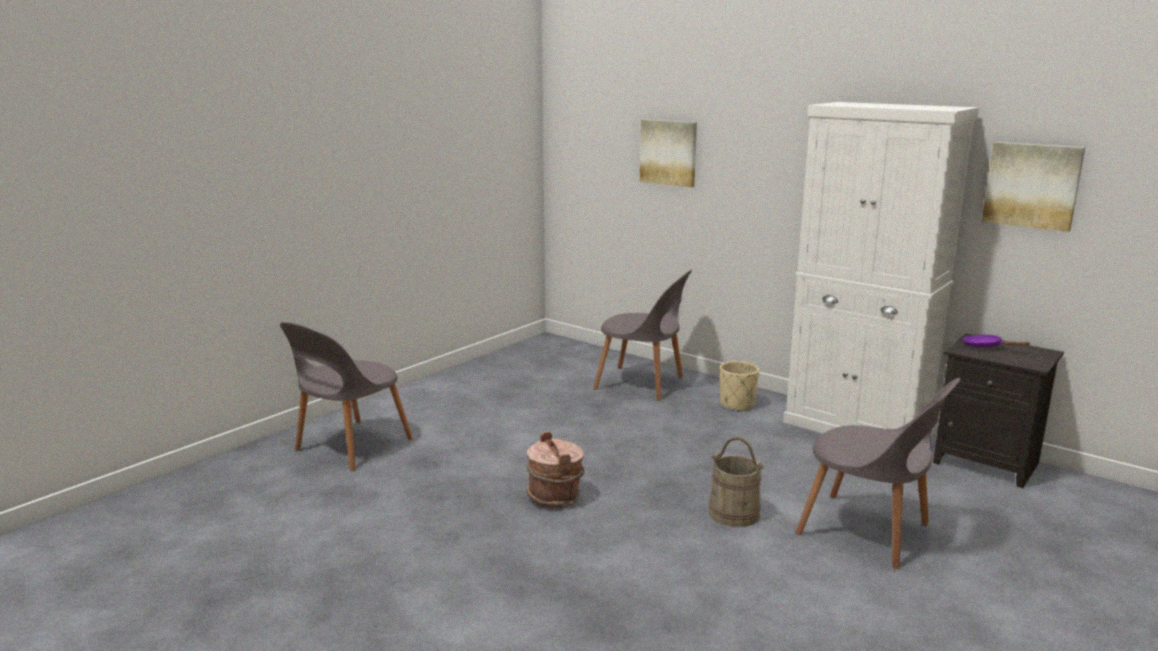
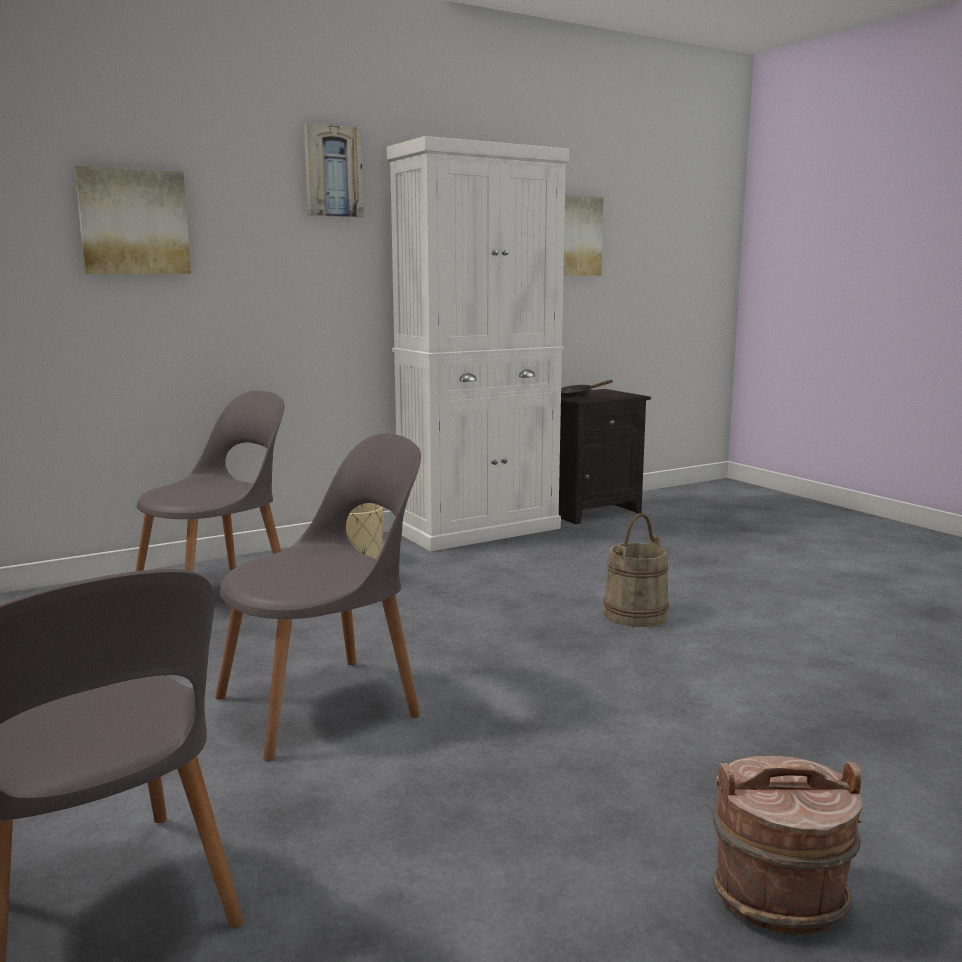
camera: 70 degrees left, 5 degrees down
brown bucket [527,431,585,508] -> brown bucket moved to [713,756,862,935]
grey chair [795,378,961,569] -> grey chair moved to [215,433,421,761]
purple frying pan [962,335,1030,347] -> black frying pan [561,380,613,397]
none -> picture [304,123,364,217]

